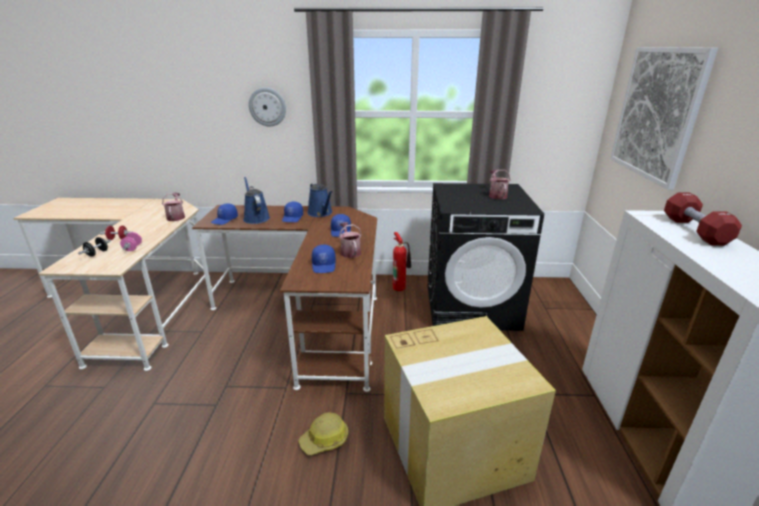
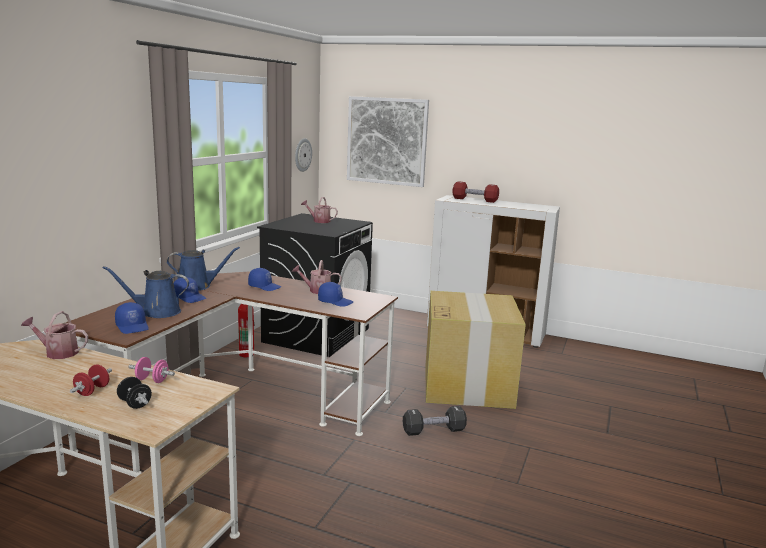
camera: 70 degrees left, 10 degrees down
wall clock [249,87,286,126] -> wall clock moved to [295,138,312,172]
hard hat [298,412,348,455] -> black dumbbell [403,406,467,436]

